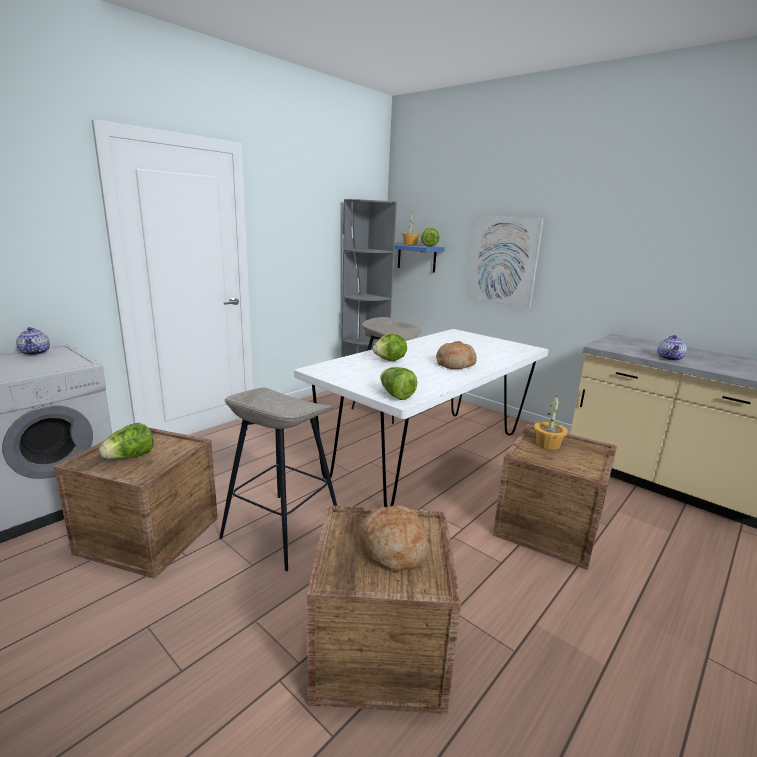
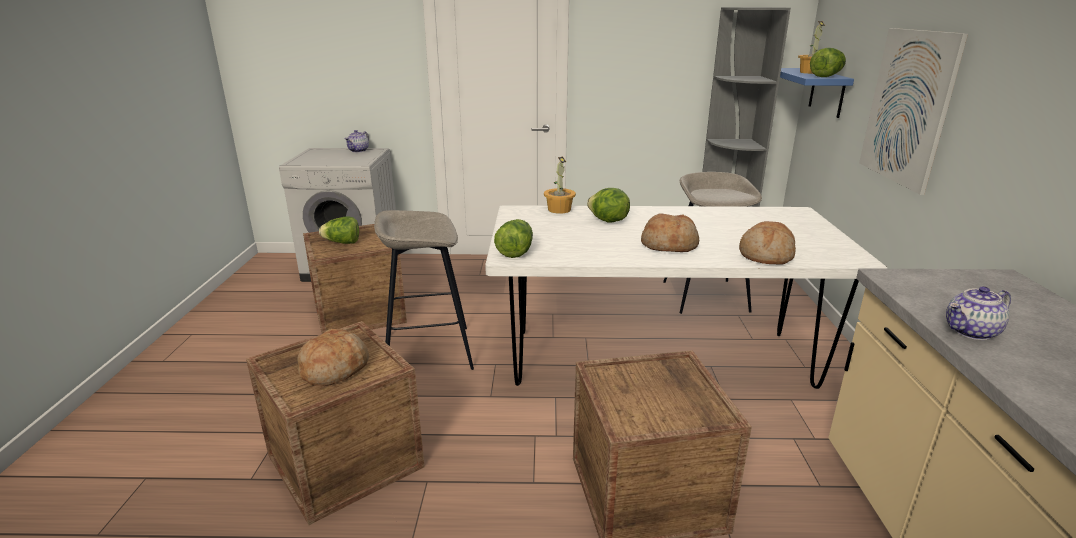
camera: 50 degrees right, 5 degrees up
potted plant [534,396,568,450] -> potted plant moved to [544,156,576,214]
none -> bread [739,221,796,264]

